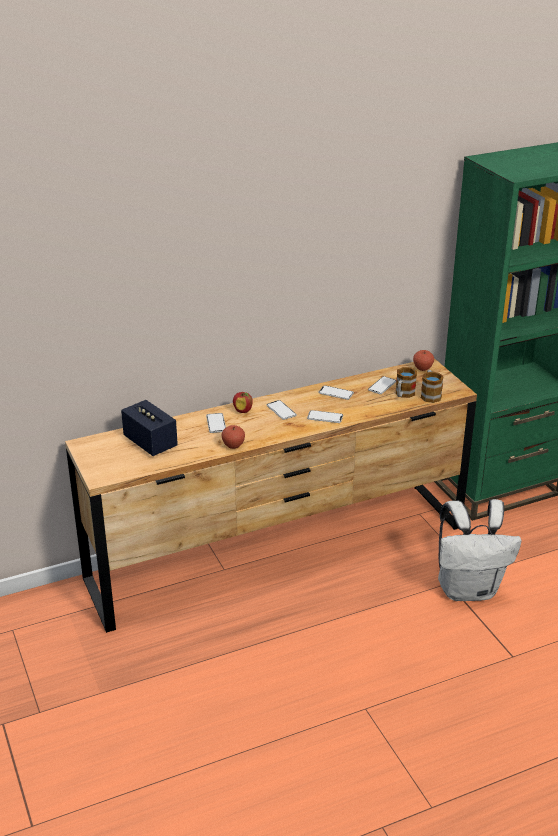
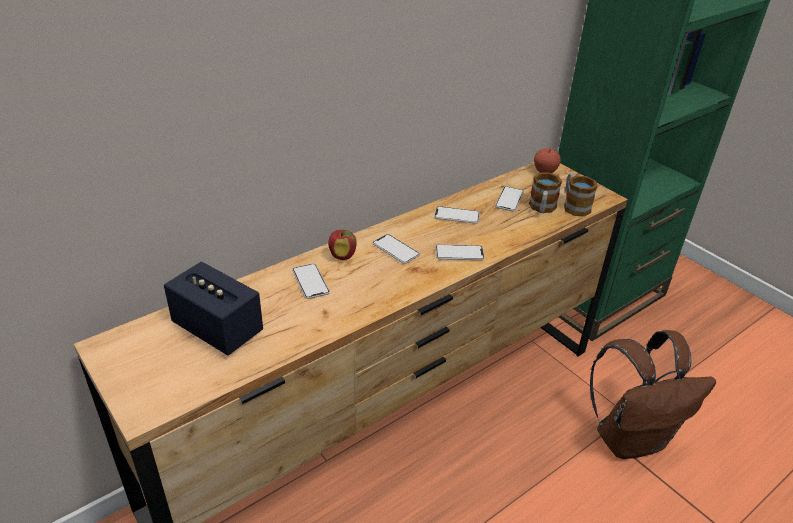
camera: 15 degrees left, 5 degrees up
apple [222,425,245,449] -> none
white backpack [438,499,522,601] -> brown backpack [590,330,716,459]

